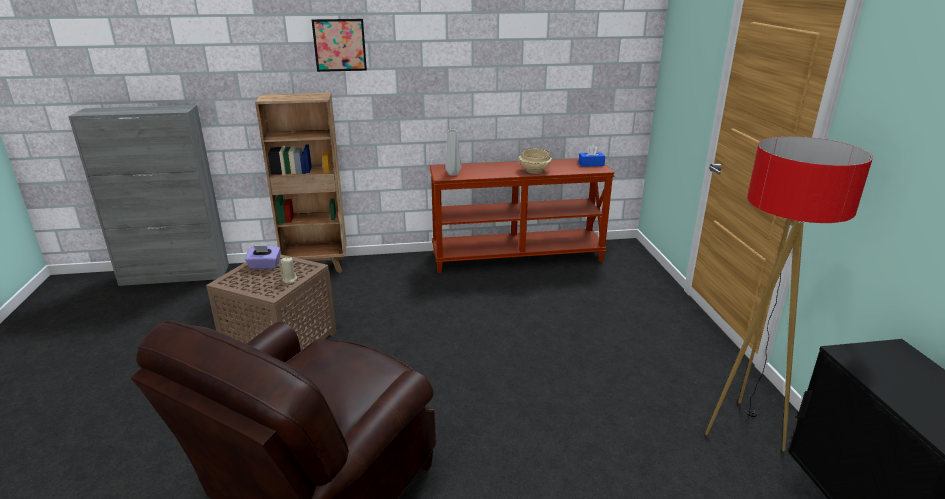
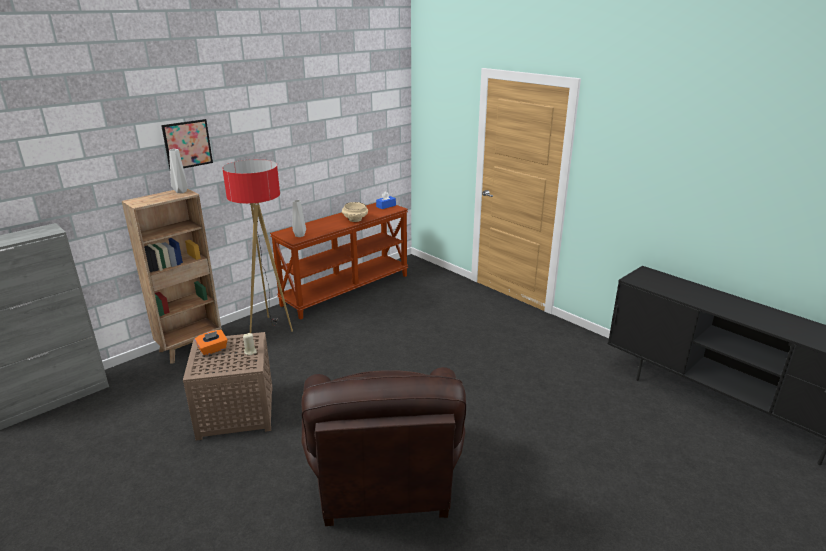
camera: 35 degrees left, 0 degrees up
purple tissue box [245,245,281,269] -> orange tissue box [195,330,228,356]
floor lamp [705,136,873,451] -> floor lamp moved to [222,159,293,333]
none -> grey vase [169,149,188,193]

